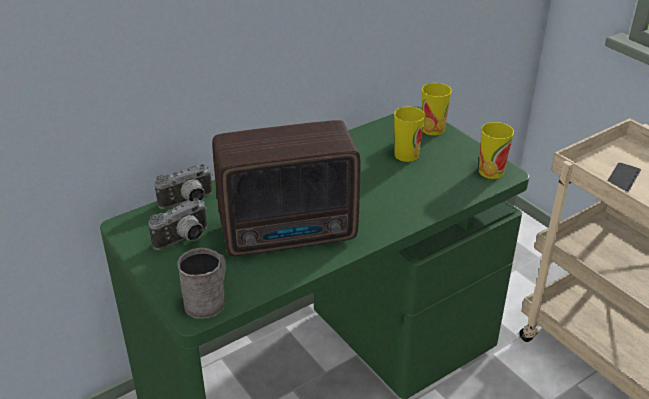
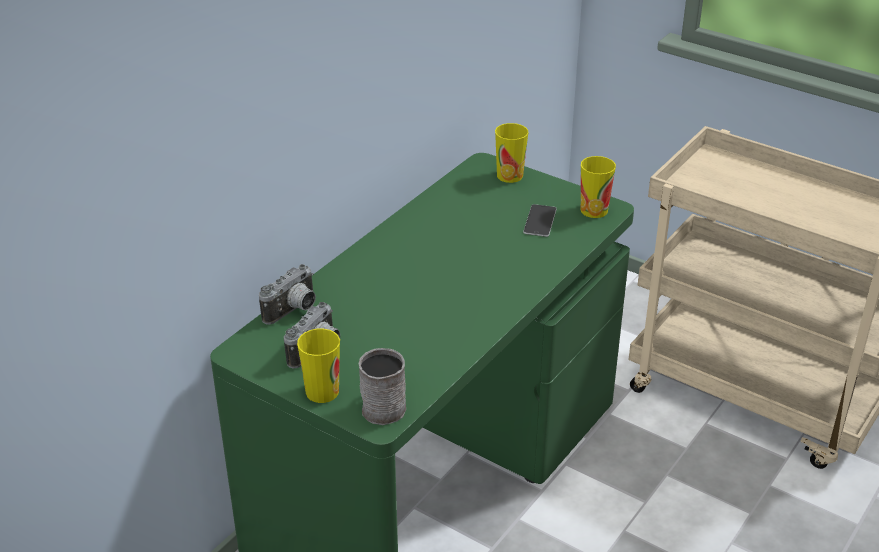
camera: 20 degrees left, 0 degrees up
radio [212,120,360,256] -> none
cup [394,107,425,162] -> cup moved to [297,329,340,403]
phone [607,163,641,192] -> phone moved to [523,204,557,237]

